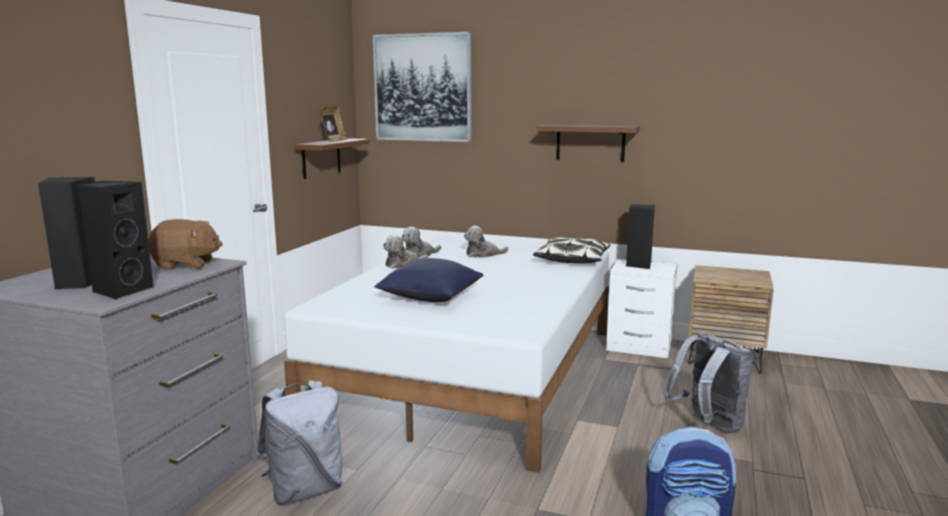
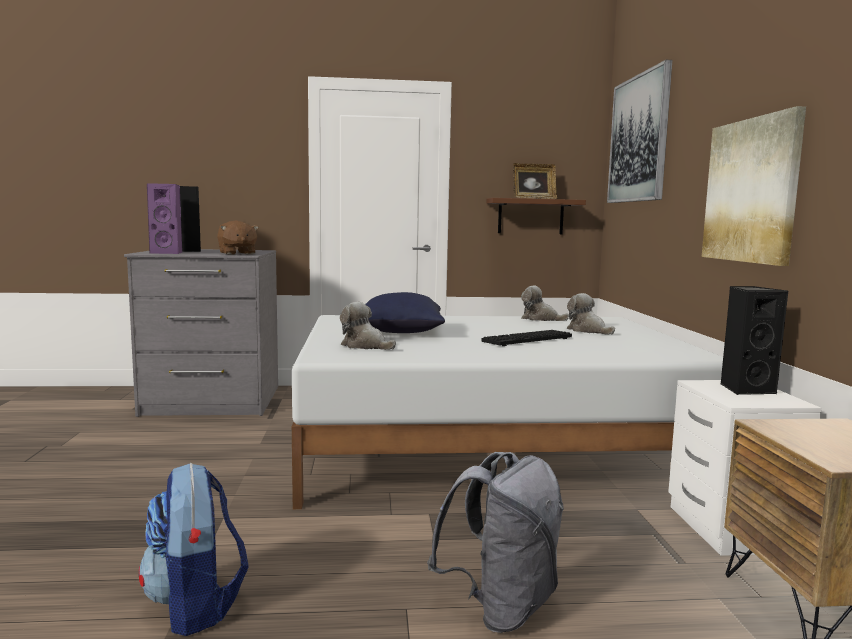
camera: 65 degrees right, 5 degrees down
black speaker [78,181,154,300] -> purple speaker [147,183,182,254]
grey backpack [257,380,343,505] -> none
plush toy [383,235,428,269] -> plush toy moved to [340,302,396,350]
pillow [533,237,611,264] -> none
brown shelf [537,125,640,162] -> picture [702,106,806,266]
none -> keyboard [481,330,572,346]

